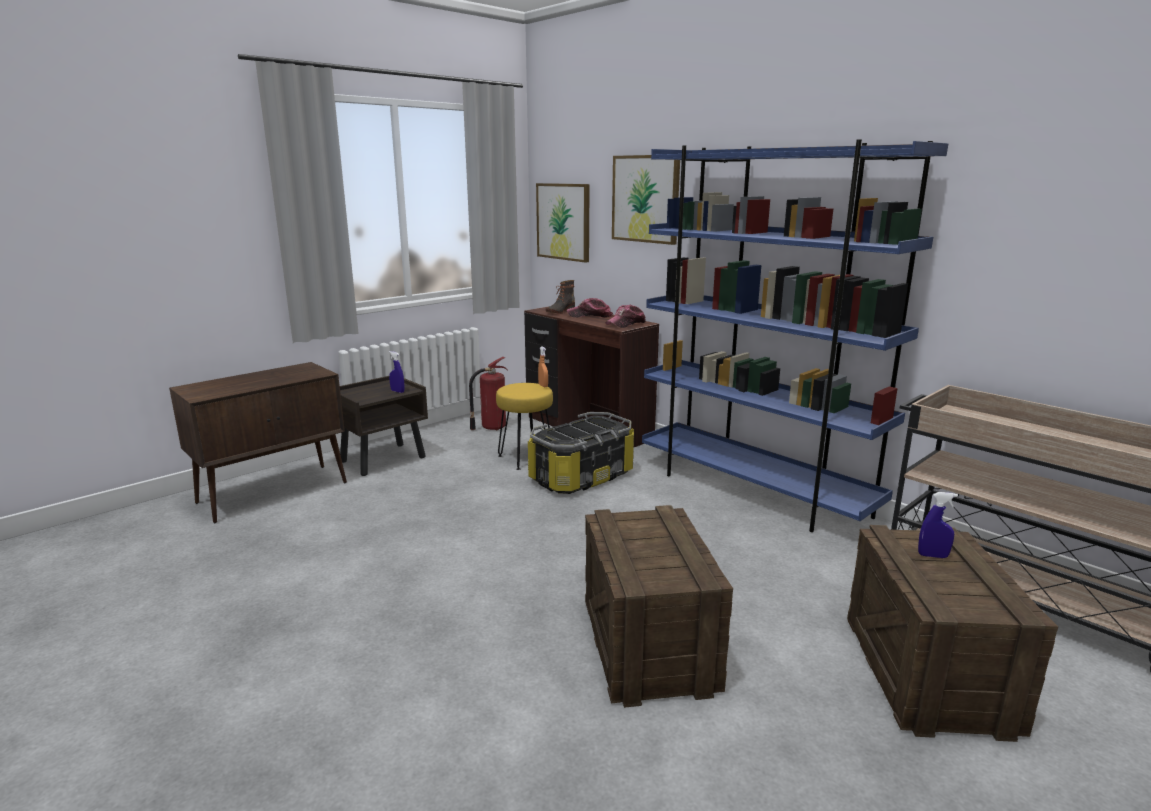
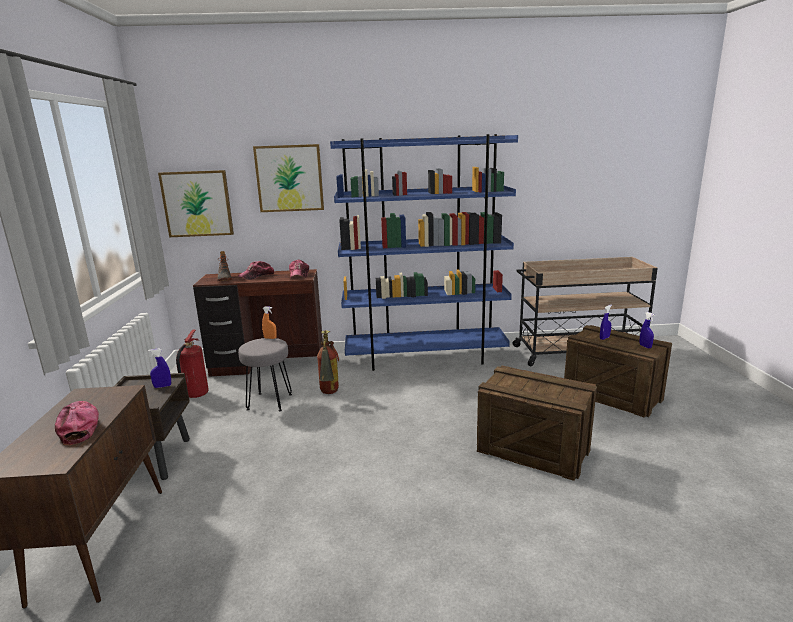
camera: 50 degrees left, 0 degrees up
yellow stool [496,383,553,470] -> grey stool [238,338,292,411]
storage box [528,412,634,494] -> fire extinguisher [317,330,339,394]
none -> cap [55,401,99,445]
none -> blue spray bottle [639,312,655,348]

